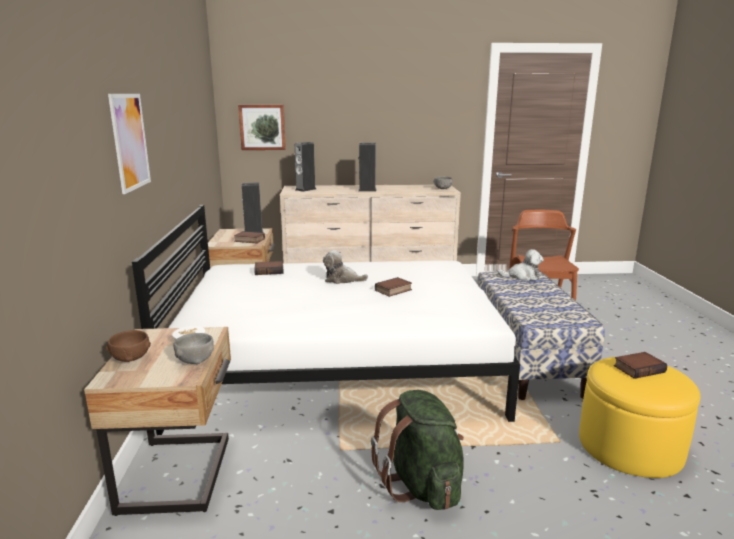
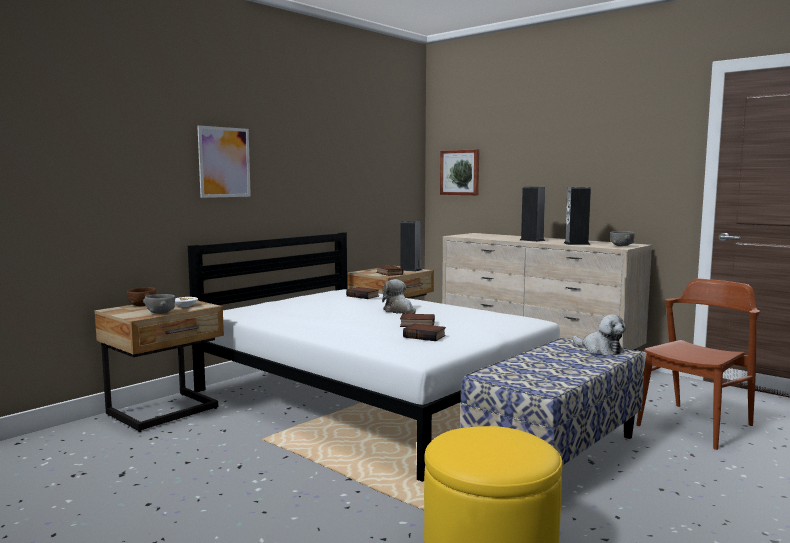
camera: 45 degrees right, 10 degrees down
speaker [295,142,316,192] -> speaker moved to [564,187,591,245]
green backpack [371,390,464,510] -> none
book [614,352,667,379] -> book moved to [403,324,446,341]

